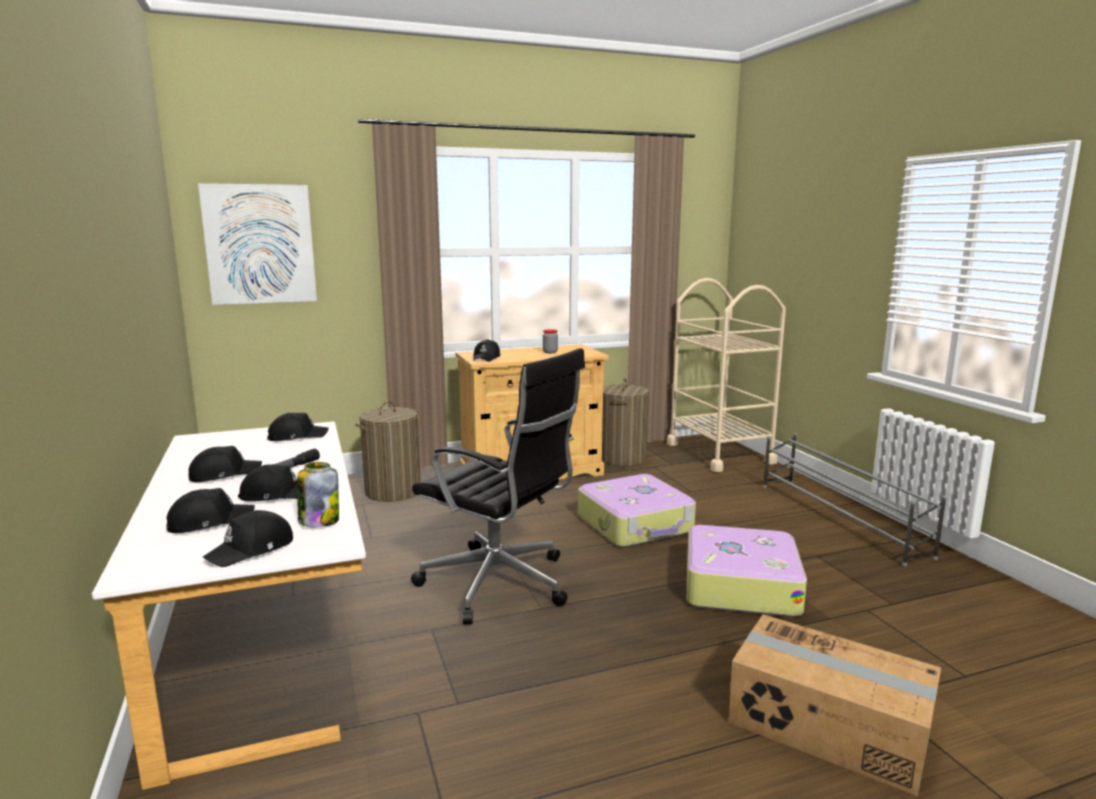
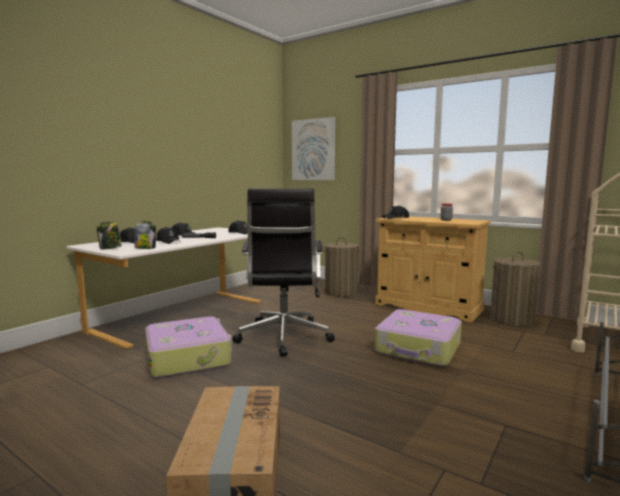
camera: 55 degrees right, 5 degrees down
black cap [203,510,293,567] -> jar [97,221,122,249]
suitcase [687,525,807,617] -> suitcase moved to [145,317,233,378]

